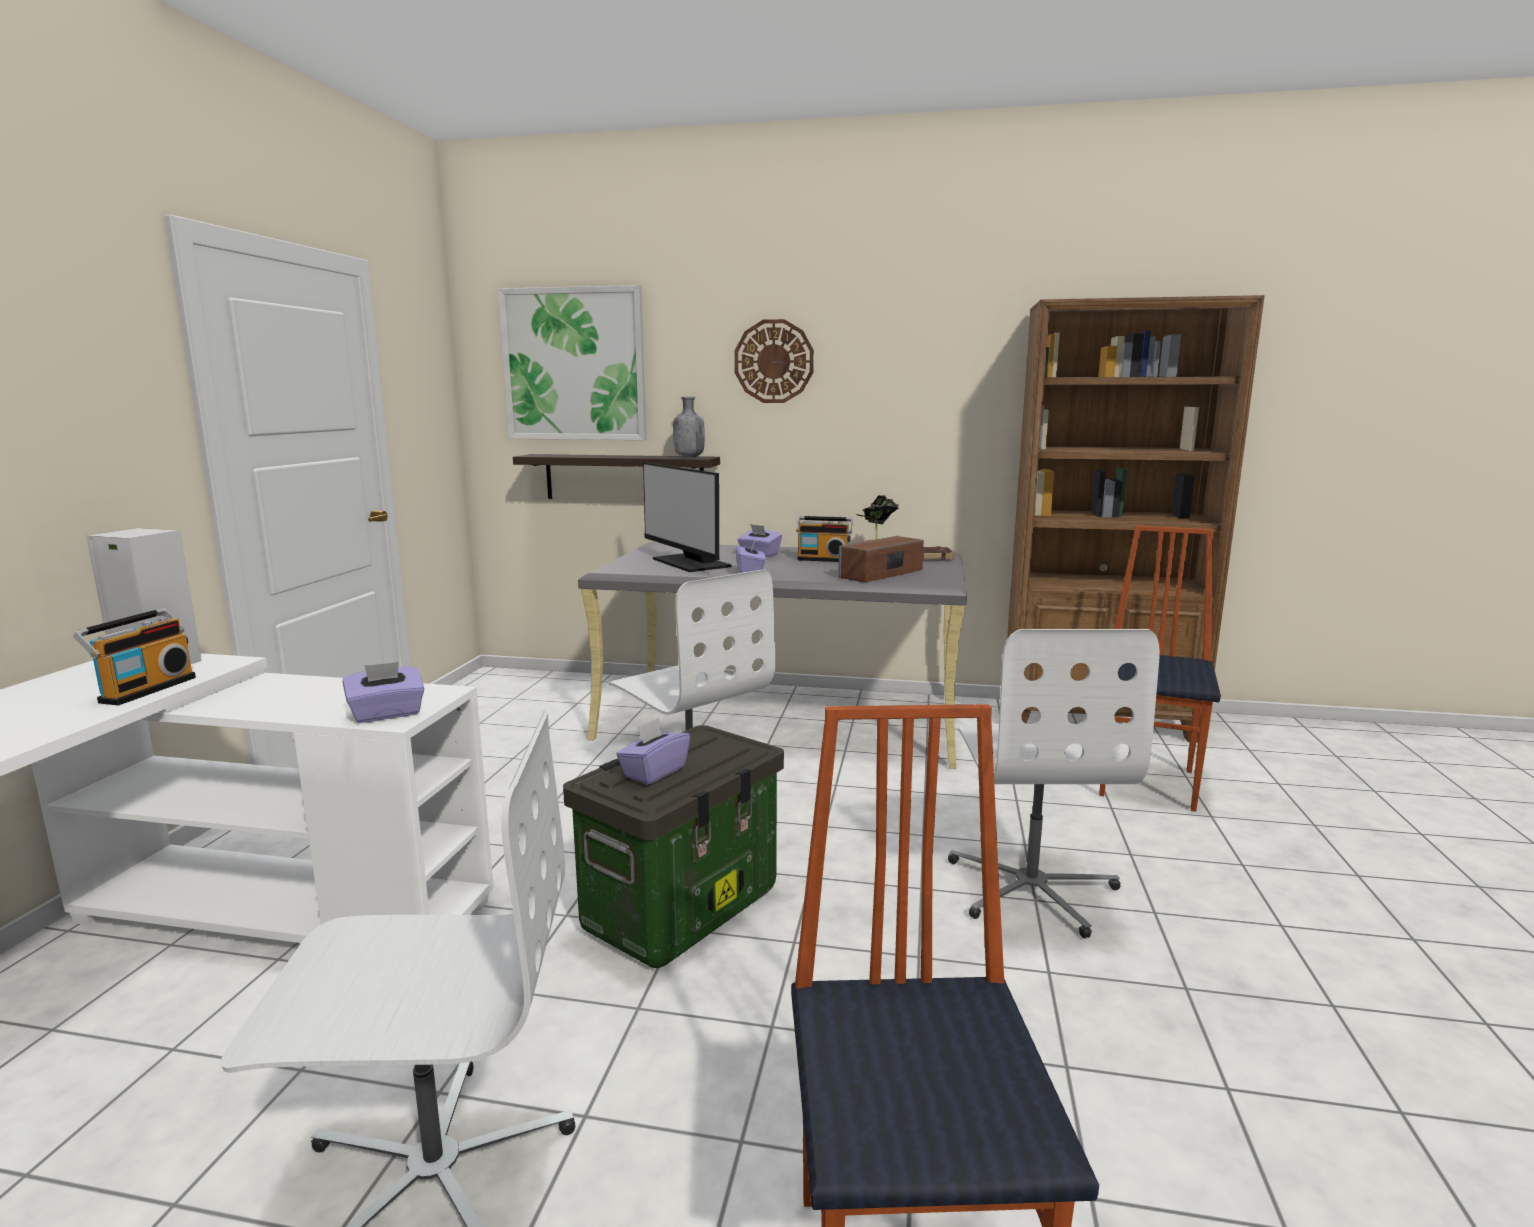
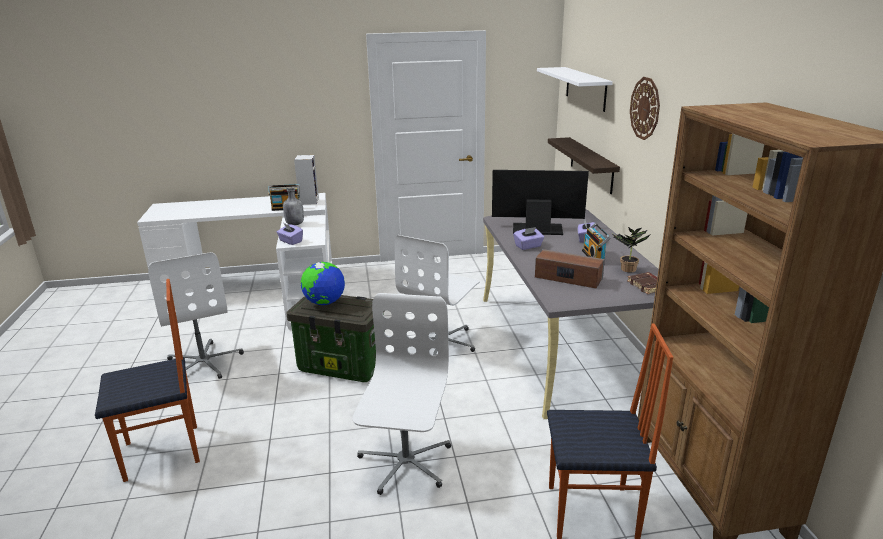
camera: 70 degrees right, 10 degrees up
picture [498,285,646,440] -> white shelf [537,67,613,112]
purple tissue box [616,718,690,785] -> globe [301,262,345,305]
monitor [643,462,731,572] -> monitor turned 60 degrees clockwise [492,170,589,235]
grey bottle [673,397,705,457] -> grey bottle moved to [283,188,304,225]
white office chair [948,629,1160,938] -> white office chair turned 120 degrees clockwise [353,293,451,495]

